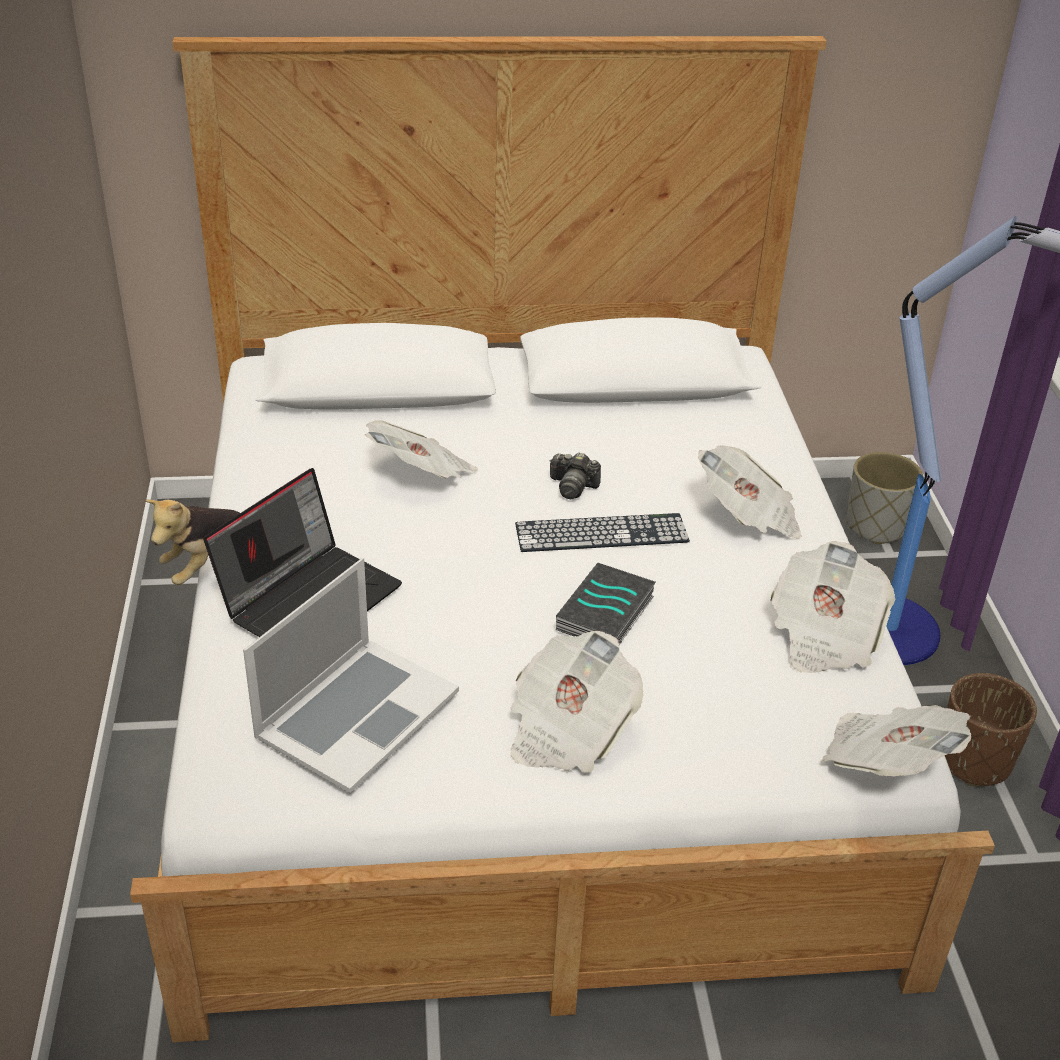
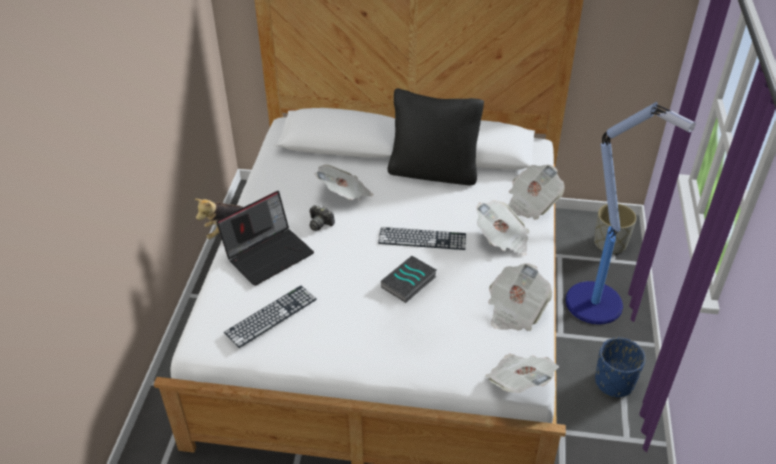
camera: 15 degrees right, 5 degrees up
laptop [243,558,459,793] -> keyboard [224,285,317,348]
newspaper [510,631,643,773] -> newspaper moved to [508,165,565,220]
camera [549,452,601,499] -> camera moved to [309,205,335,231]
brown planter [945,673,1037,786] -> blue planter [595,337,646,397]
none -> black pillow [388,88,484,185]

